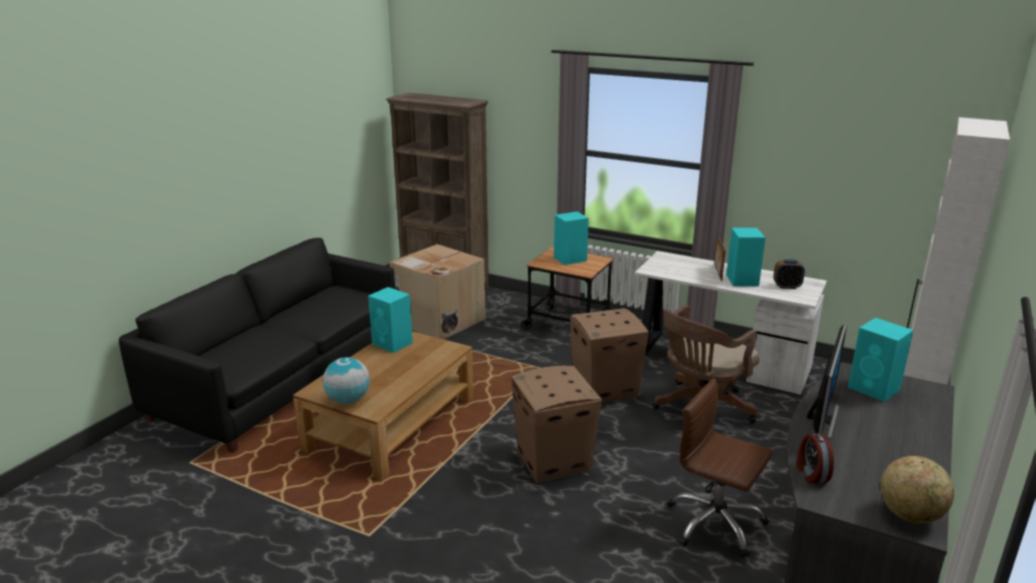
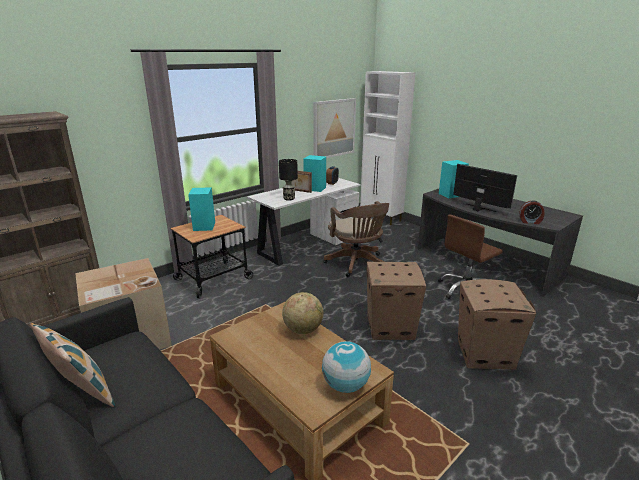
camera: 70 degrees left, 0 degrees up
turquoise speaker [368,287,413,353] -> none
cardboard box [570,308,649,403] -> cardboard box moved to [458,279,536,370]
globe [880,456,954,524] -> globe moved to [282,292,323,334]
none -> pillow [30,323,115,407]
none -> black table lamp [279,159,298,201]
none -> picture [313,98,356,158]

